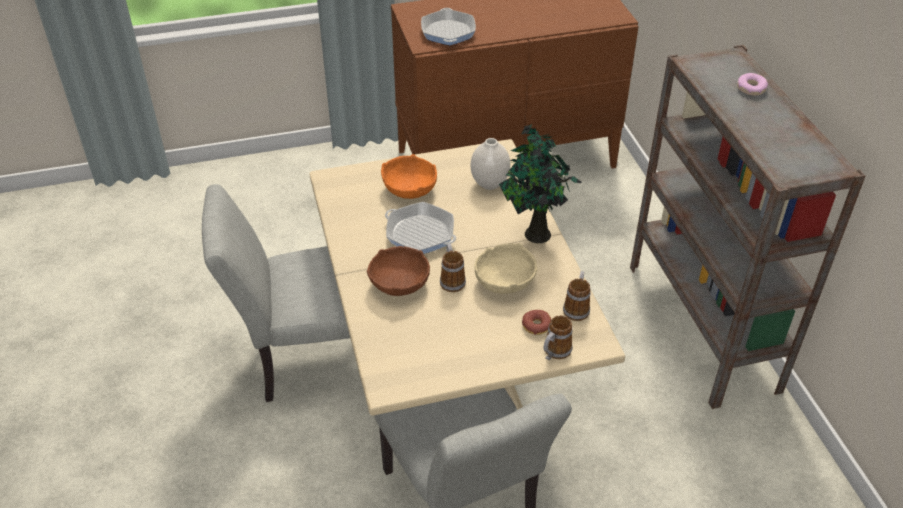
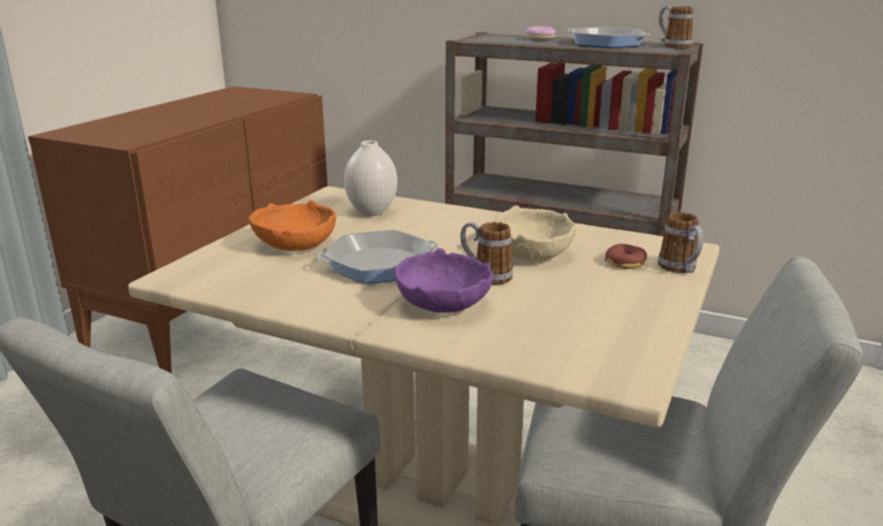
camera: 50 degrees left, 20 degrees down
brown bowl [367,246,430,296] -> purple bowl [394,248,493,313]
frying pan [421,8,476,45] -> frying pan moved to [568,27,650,48]
potted plant [499,124,582,243] -> none
mug [563,271,591,321] -> mug moved to [659,6,694,48]

